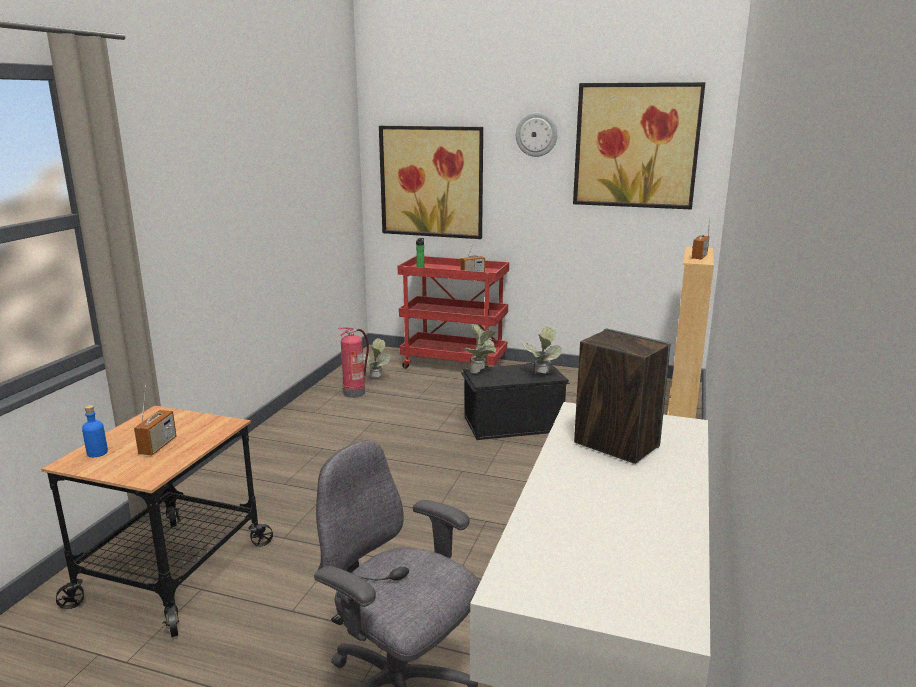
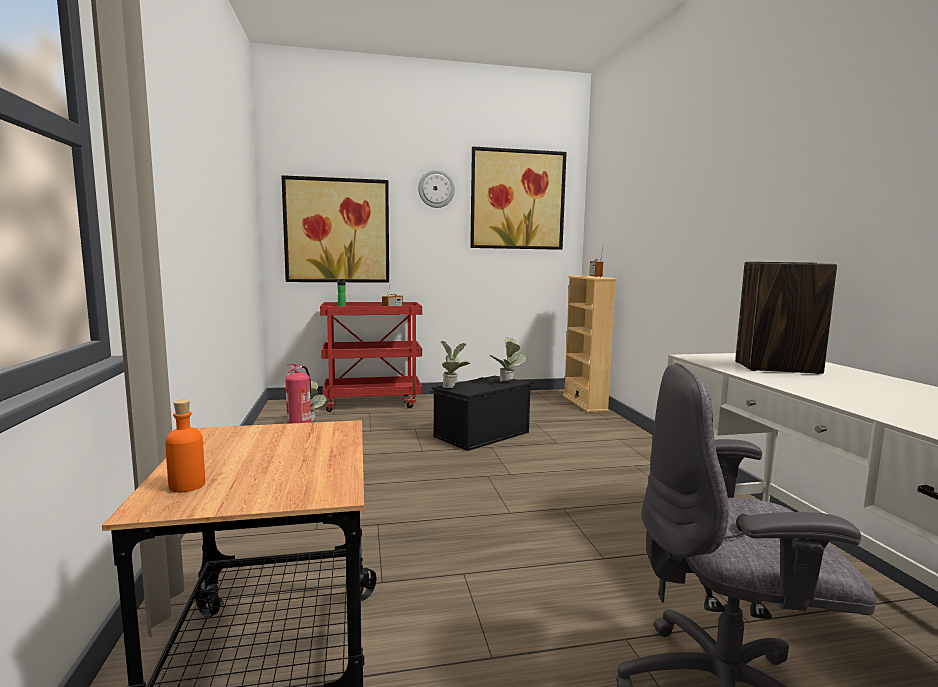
camera: 30 degrees left, 10 degrees down
blue bottle [82,405,108,457] -> orange bottle [165,400,205,492]
radio [134,385,177,455] -> none

